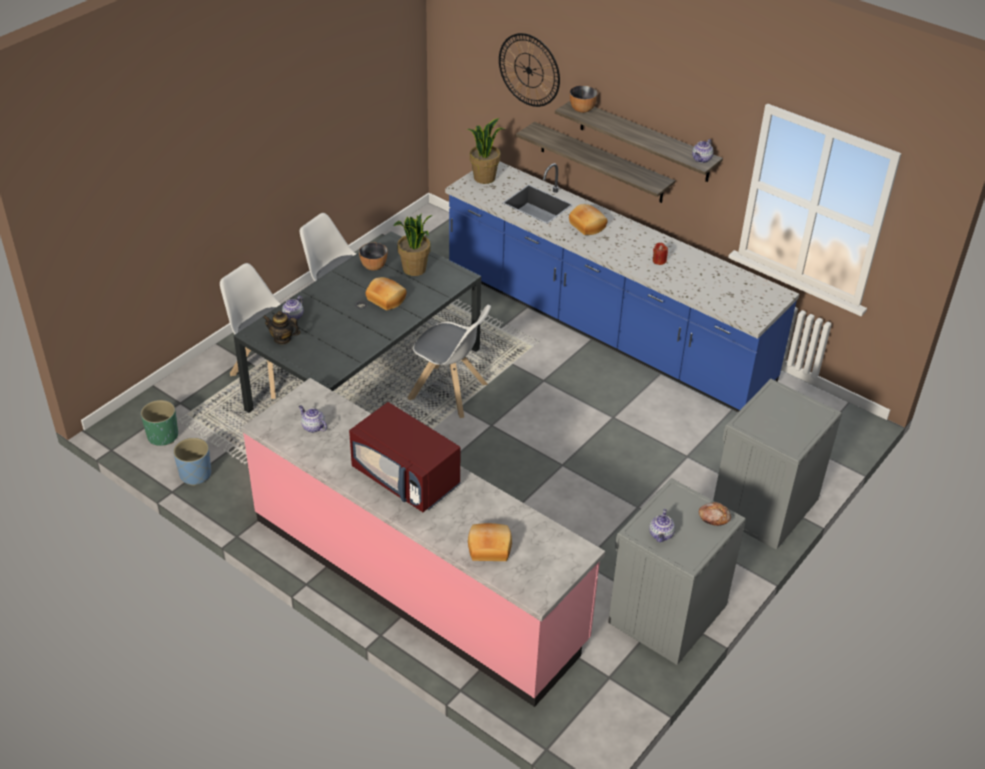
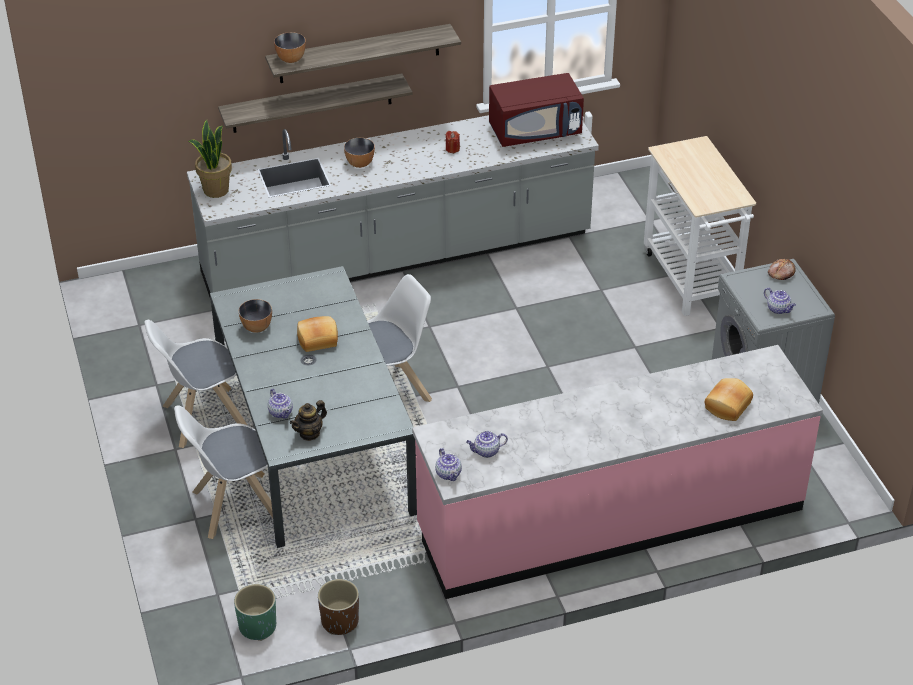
camera: 55 degrees left, 0 degrees up
blue planter [173,438,211,486] -> brown planter [318,579,359,635]
red microwave [349,402,461,512] -> red microwave moved to [489,73,584,147]
potted plant [393,213,432,276] -> none
blue counter [445,162,799,412] -> grey counter [187,115,599,300]
wall clock [499,33,560,107] -> none
bread [569,204,608,235] -> bowl [344,138,375,168]
teapot [692,139,713,163] -> teapot moved to [435,448,462,481]
grey washing machine [713,379,842,550] -> white cart [644,136,756,316]

